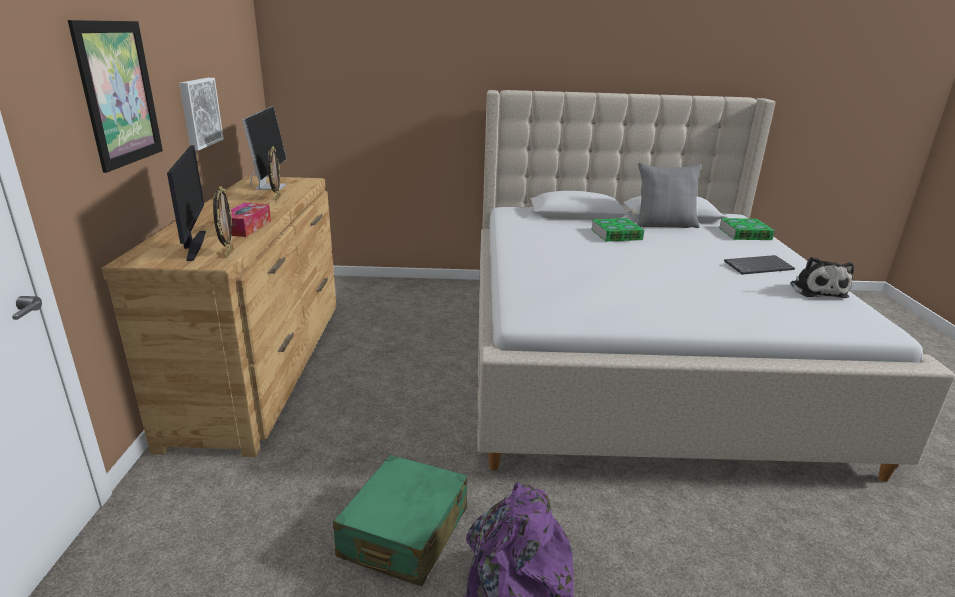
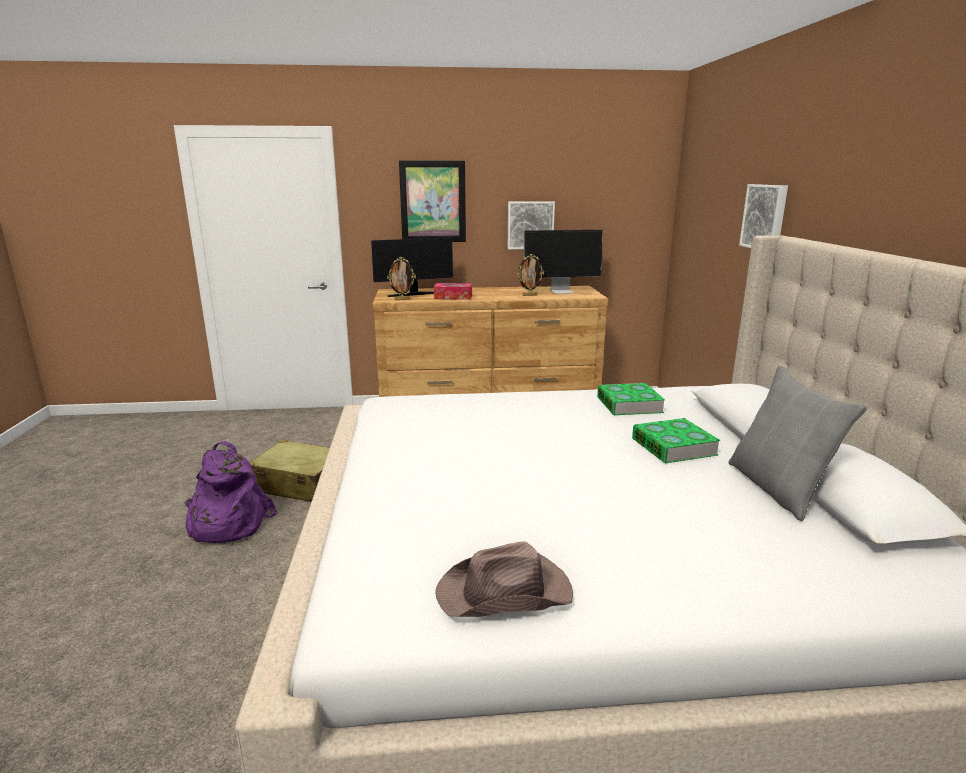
camera: 85 degrees right, 5 degrees down
green suitcase [333,455,468,586] -> beige suitcase [250,440,330,502]
book [719,218,775,240] -> book moved to [597,383,665,415]
keyboard [724,255,795,275] -> none
plush toy [790,257,854,298] -> brown hat [435,542,573,617]
none -> picture [739,184,788,248]

